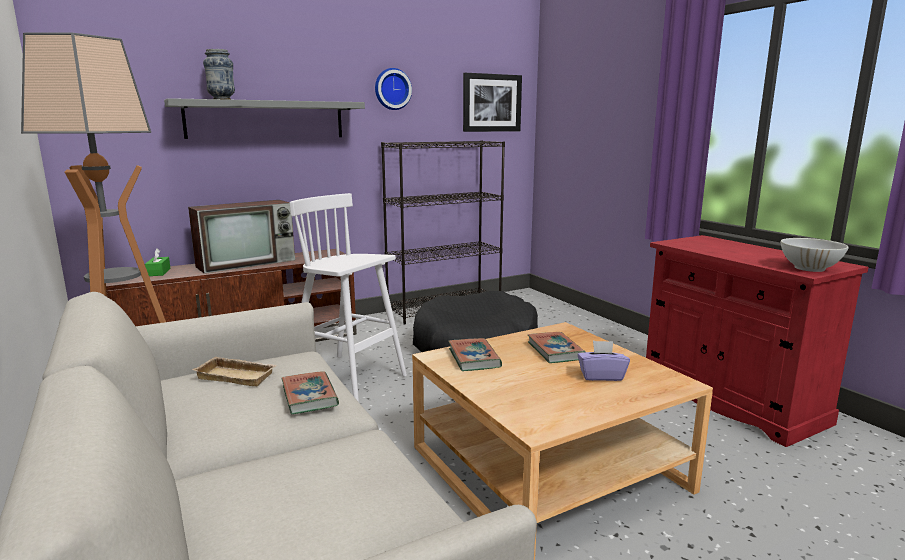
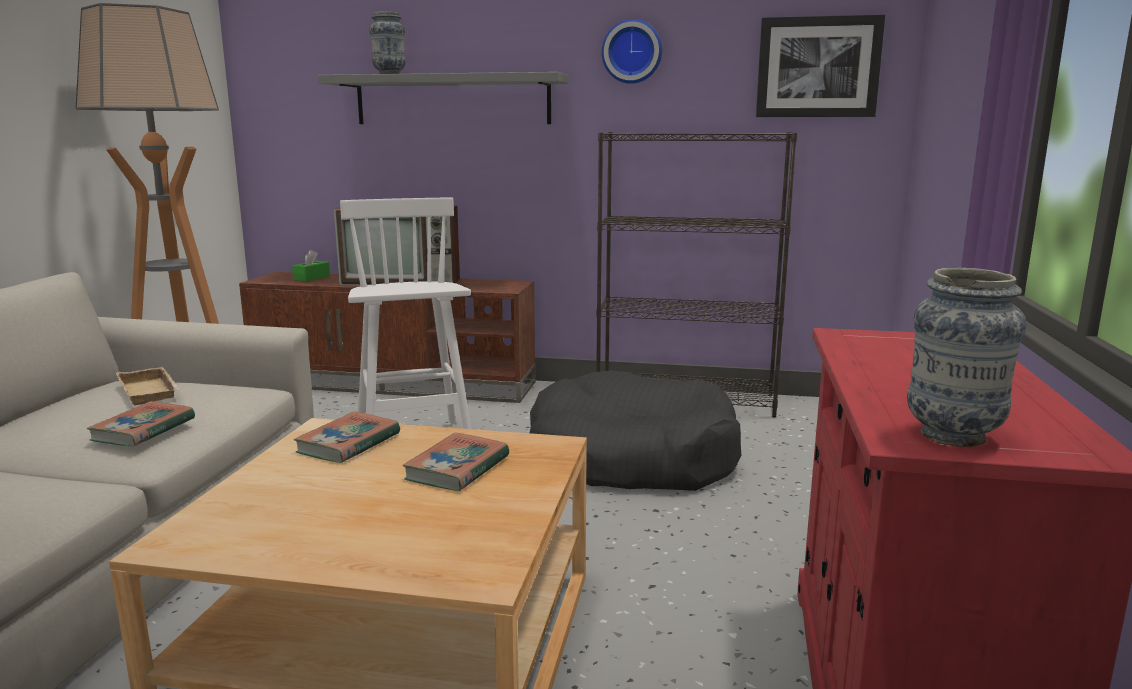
camera: 40 degrees right, 0 degrees up
purple tissue box [578,341,630,381] -> none
white bowl [781,238,849,272] -> vase [907,268,1027,447]

